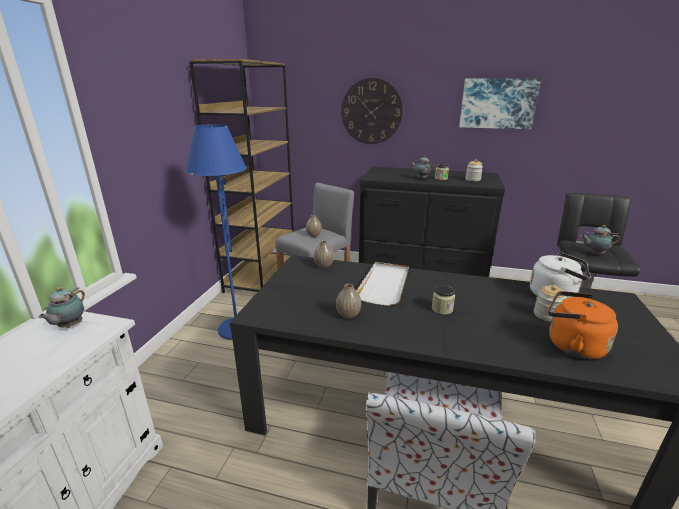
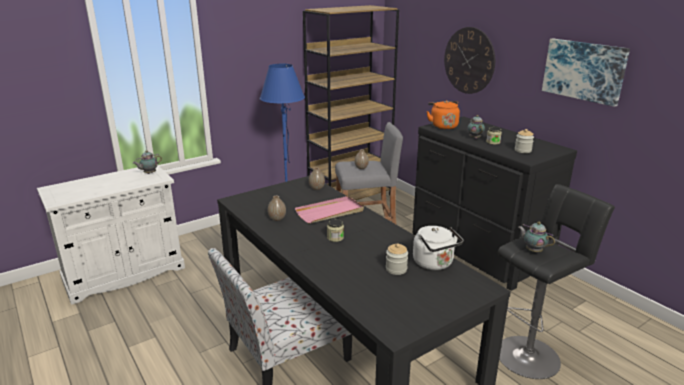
camera: 40 degrees right, 0 degrees up
white tray [356,262,409,306] -> pink tray [295,196,364,224]
orange kettle [548,291,618,359] -> orange kettle moved to [427,100,460,130]

